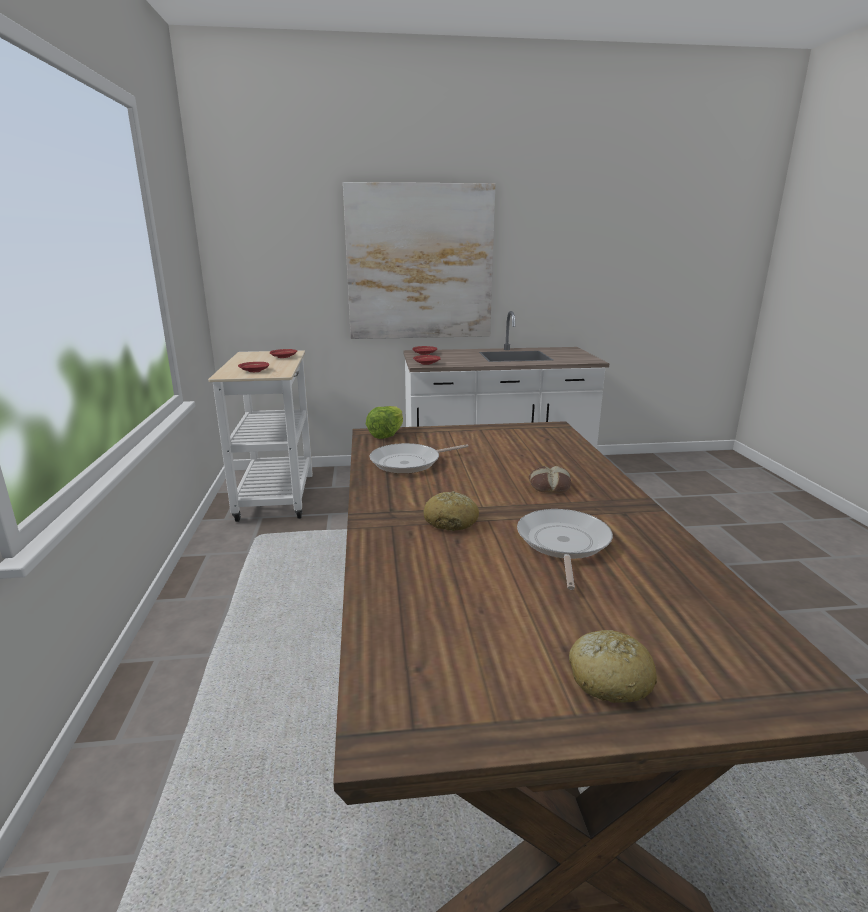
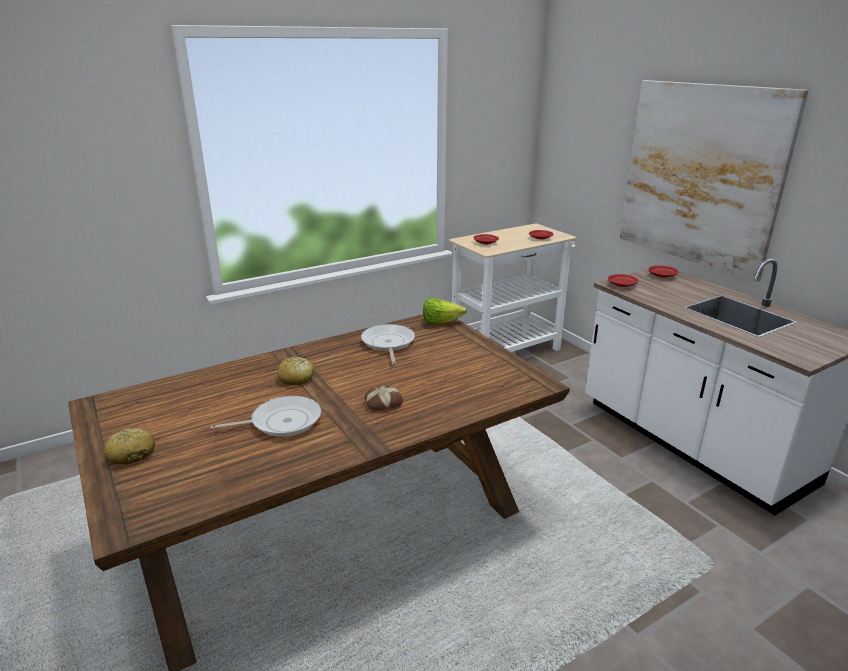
camera: 65 degrees right, 5 degrees up
frying pan [369,443,468,474] -> frying pan turned 45 degrees clockwise [361,324,415,365]

